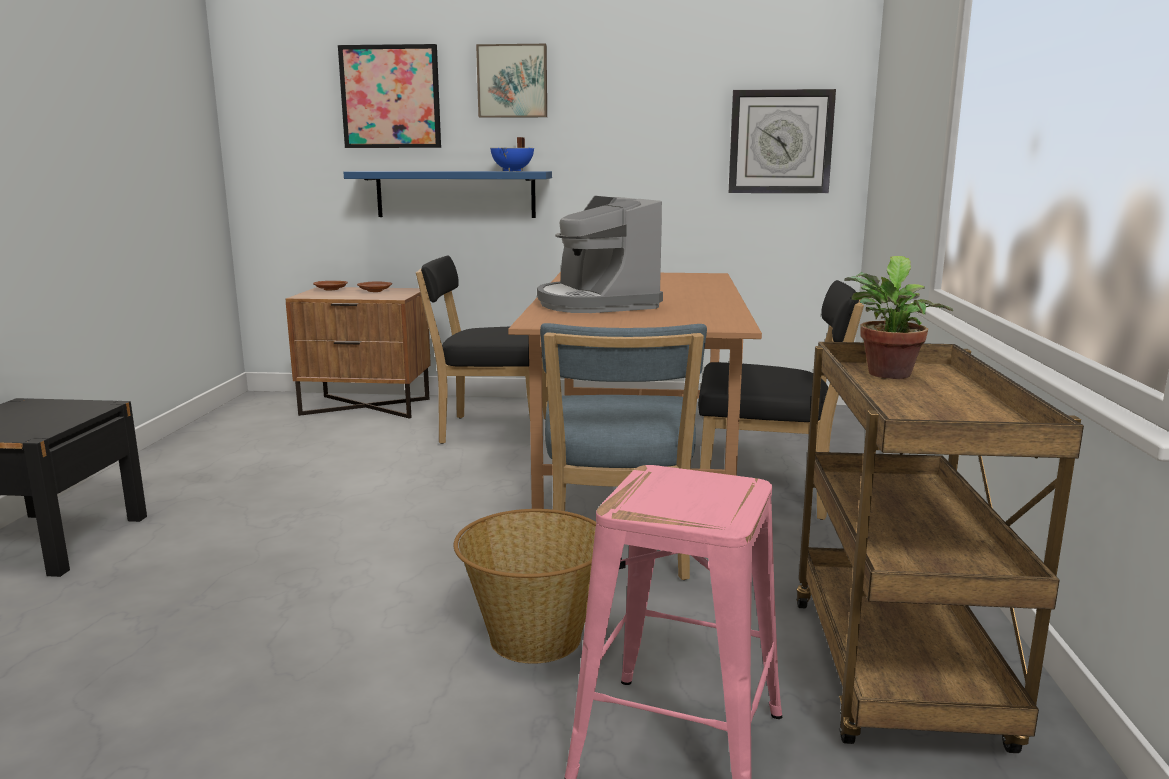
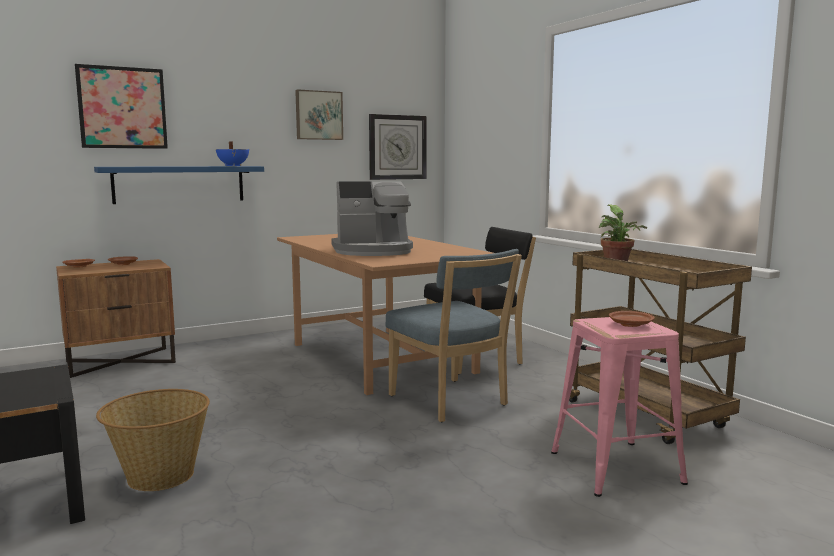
camera: 35 degrees left, 5 degrees down
black chair [416,255,548,444] -> none
basket [454,509,596,663] -> basket moved to [96,389,210,491]
picture [476,44,547,118] -> picture moved to [295,89,343,140]
coffee machine [537,196,663,313] -> coffee machine turned 45 degrees counterclockwise [331,181,413,256]
none -> brown plate [609,311,655,327]

